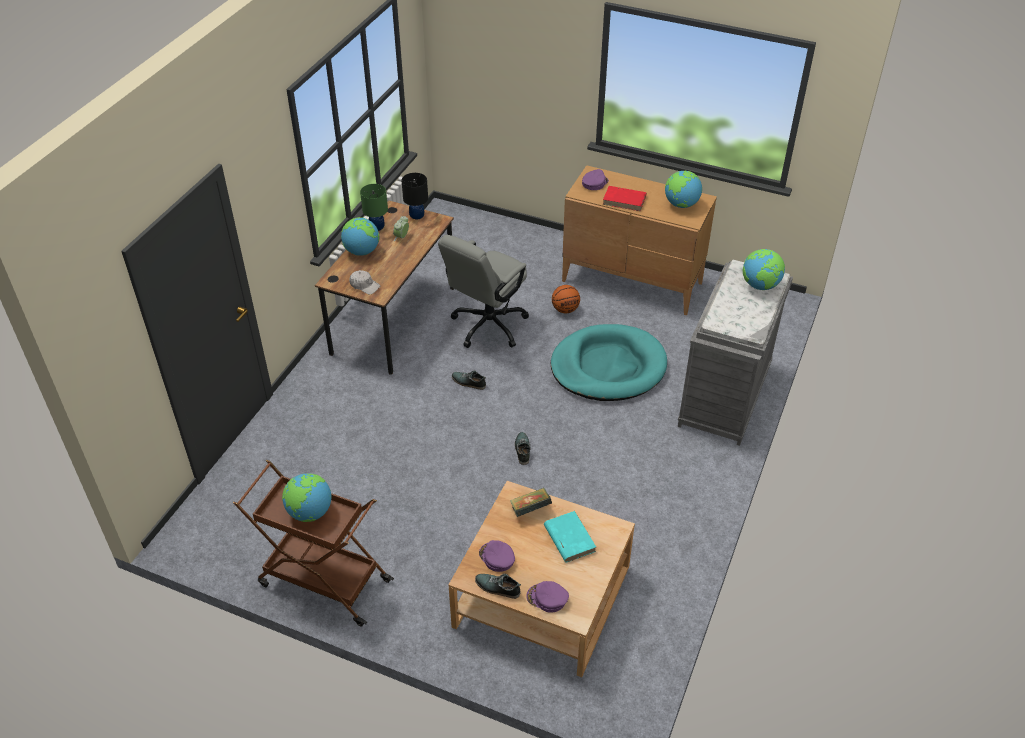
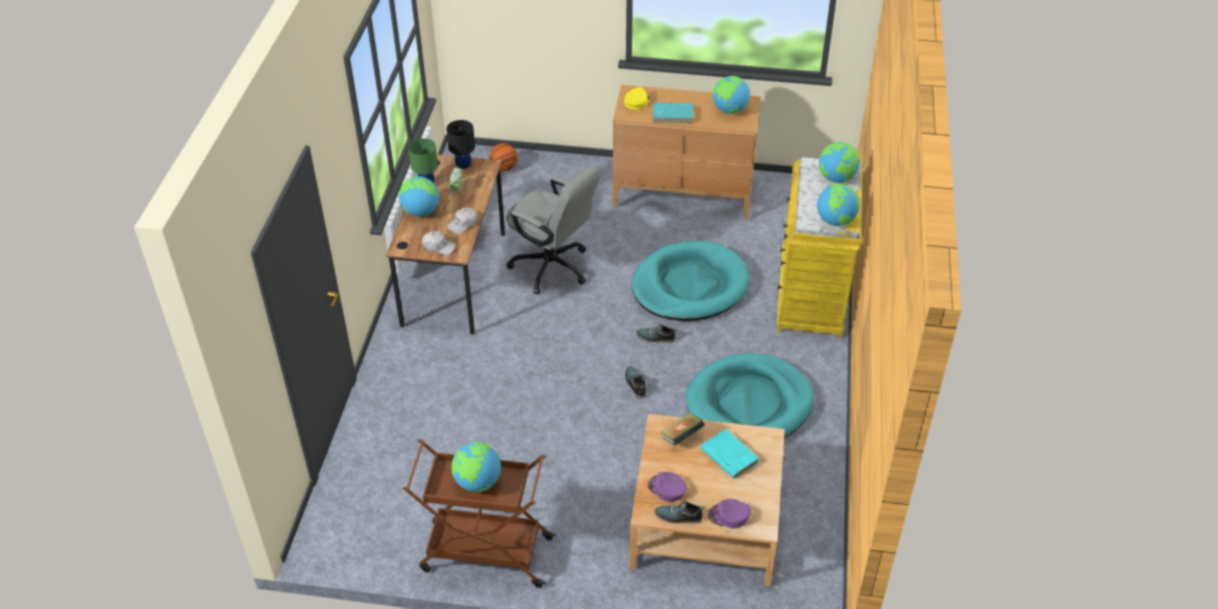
camera: 15 degrees left, 0 degrees up
grey office chair [438,235,529,348] -> grey office chair turned 75 degrees counterclockwise [506,165,601,295]
shoe [452,370,486,390] -> shoe moved to [636,324,676,343]
basketball [552,285,580,313] -> basketball moved to [490,143,518,171]
purple cap [582,169,609,190] -> yellow cap [624,87,650,110]
red book [603,186,647,211] -> turquoise book [653,102,693,124]
grey dresser [678,260,793,446] -> yellow dresser [777,157,863,338]
none -> white cap [447,208,478,234]
none -> turquoise dog bed [686,353,814,438]
none -> globe [817,184,860,226]

